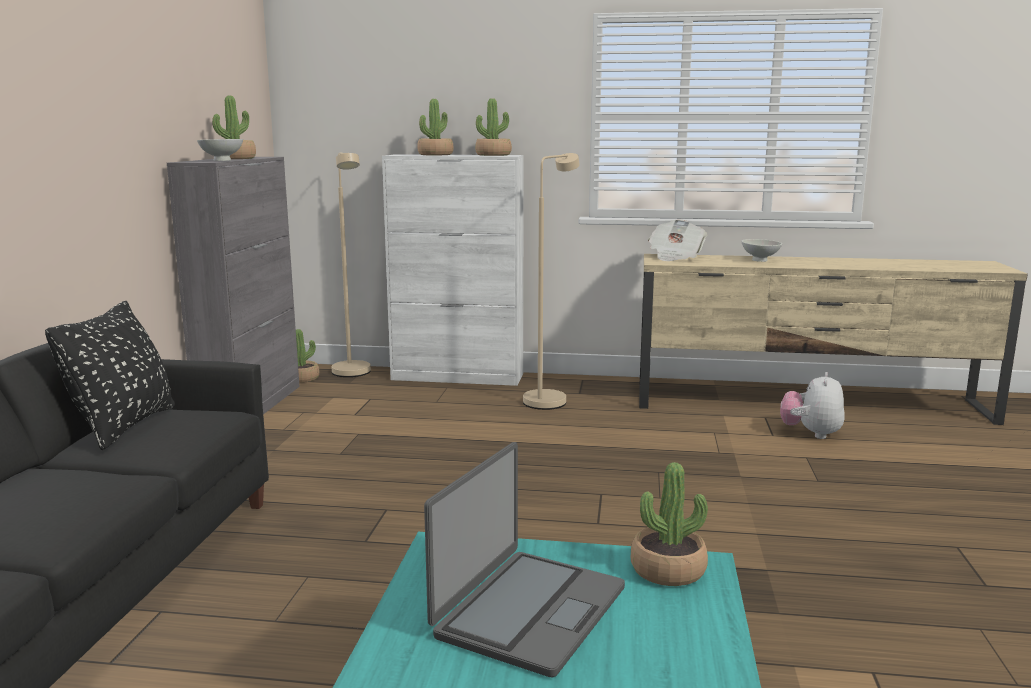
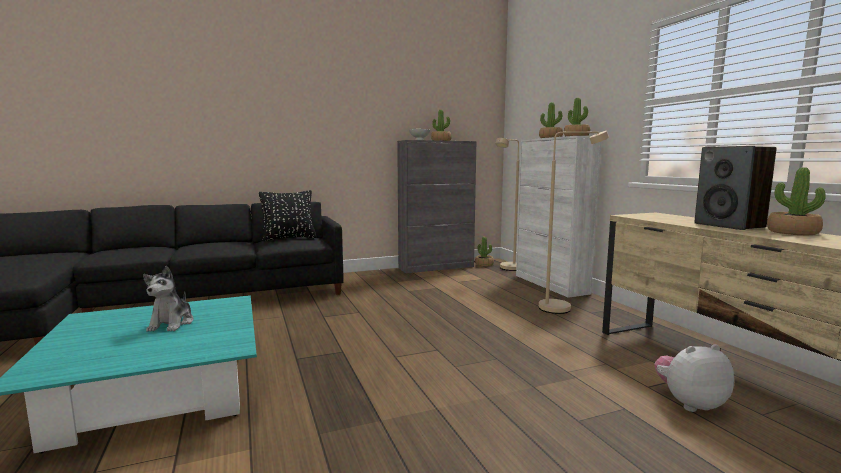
camera: 60 degrees right, 5 degrees down
laptop [424,442,625,677] -> plush toy [143,266,194,332]
potted plant [631,462,708,586] -> potted plant moved to [767,168,826,235]
newspaper [648,219,707,261] -> none
white bowl [741,239,782,262] -> speaker [694,146,777,230]

